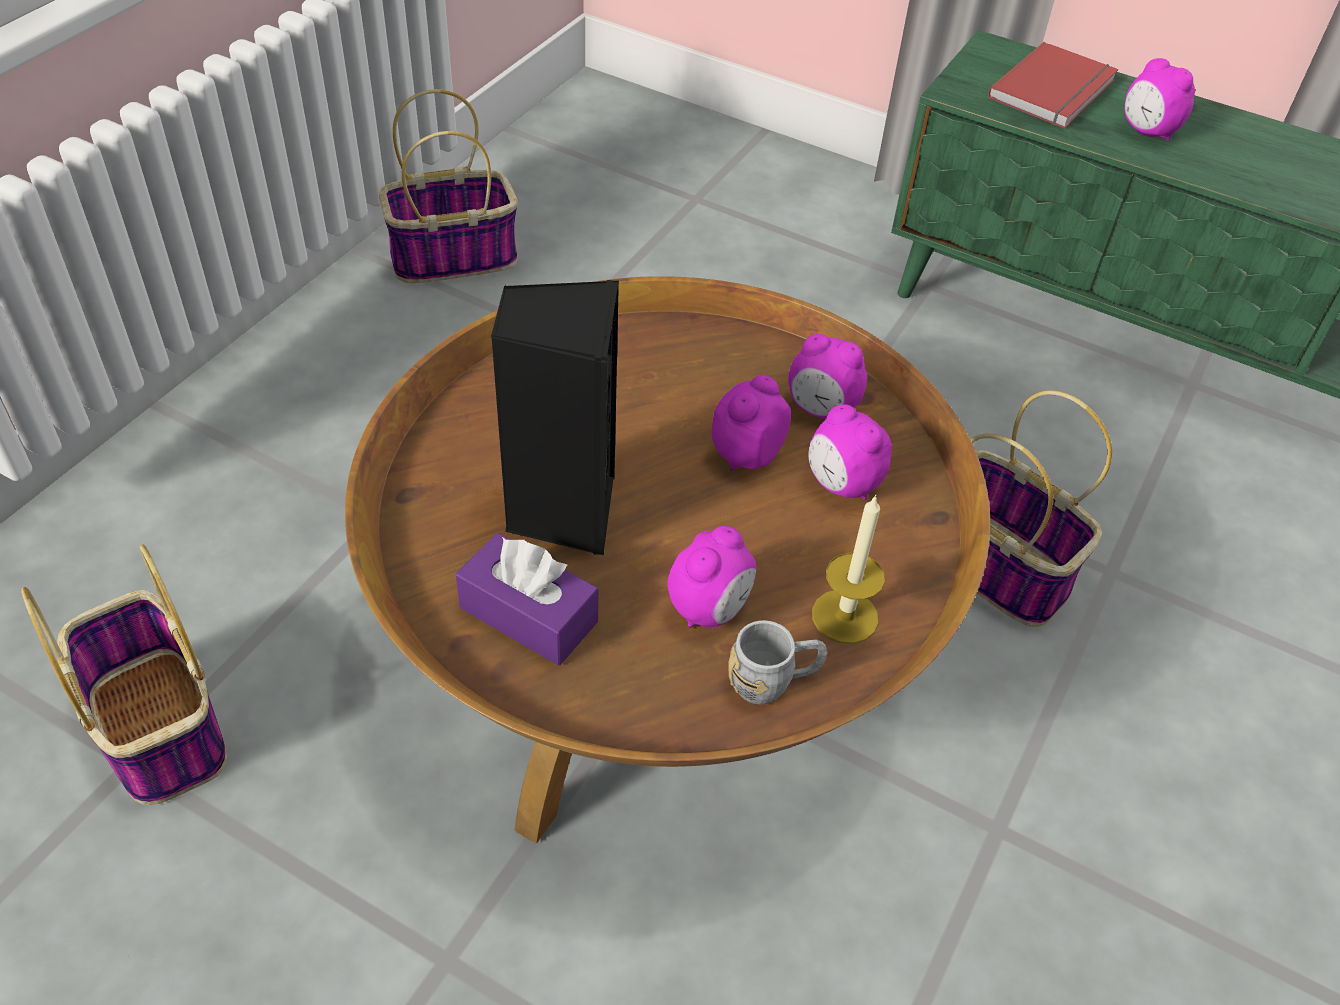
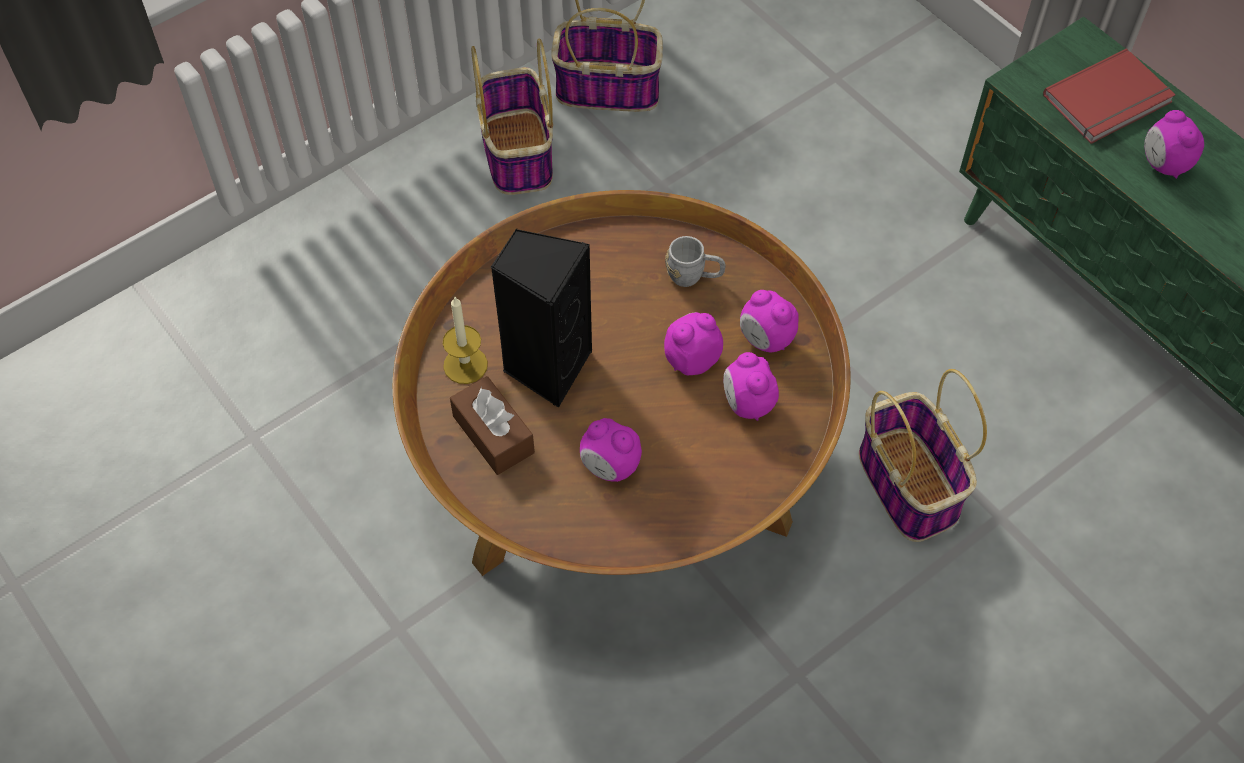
camera: 25 degrees right, 10 degrees up
basket [21,544,227,805] -> basket moved to [471,39,553,195]
purple tissue box [456,533,598,666] -> brown tissue box [450,376,535,475]
alarm clock [667,526,756,628] -> alarm clock turned 60 degrees clockwise [580,418,642,482]
grey mug [728,620,827,705] -> grey mug moved to [665,236,726,287]
candle [812,495,885,644] -> candle moved to [443,297,488,384]

